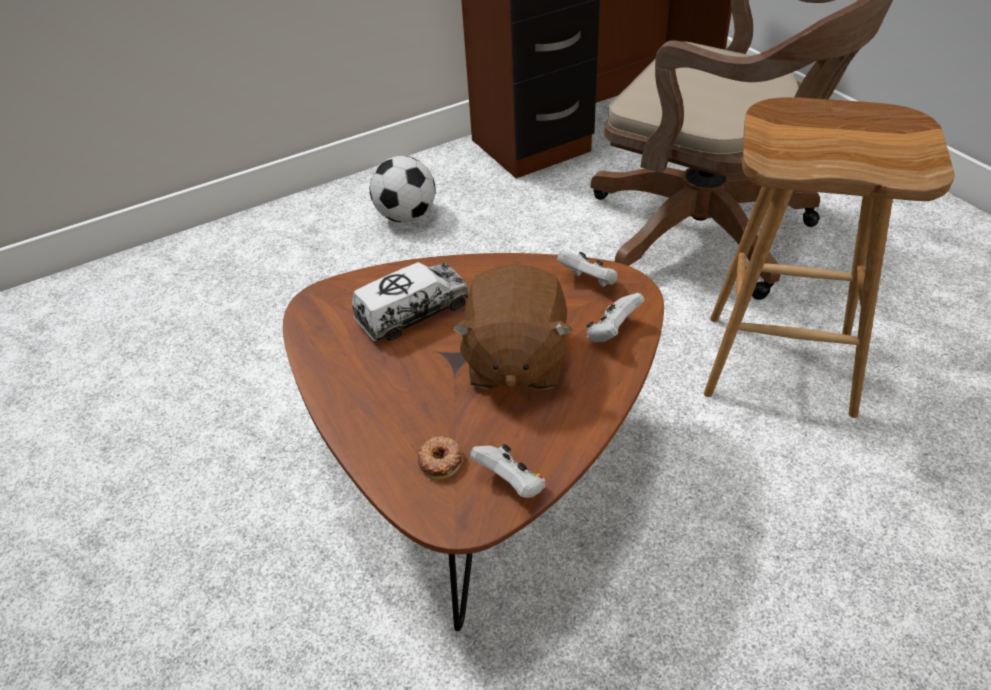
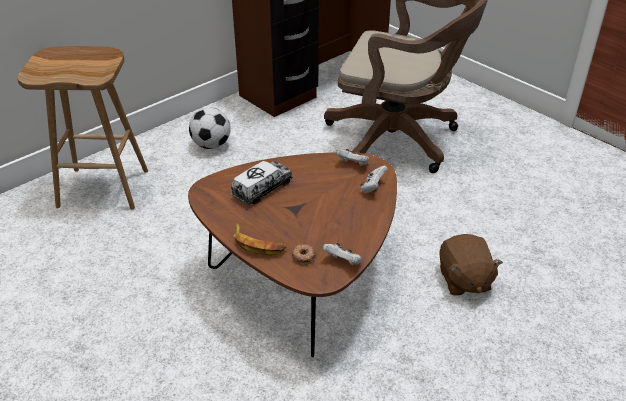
camera: 15 degrees left, 5 degrees down
brown plush toy [451,264,572,390] -> brown plush toy moved to [439,234,503,296]
brown stool [704,97,954,418] -> brown stool moved to [17,46,148,210]
none -> banana [234,224,286,255]

